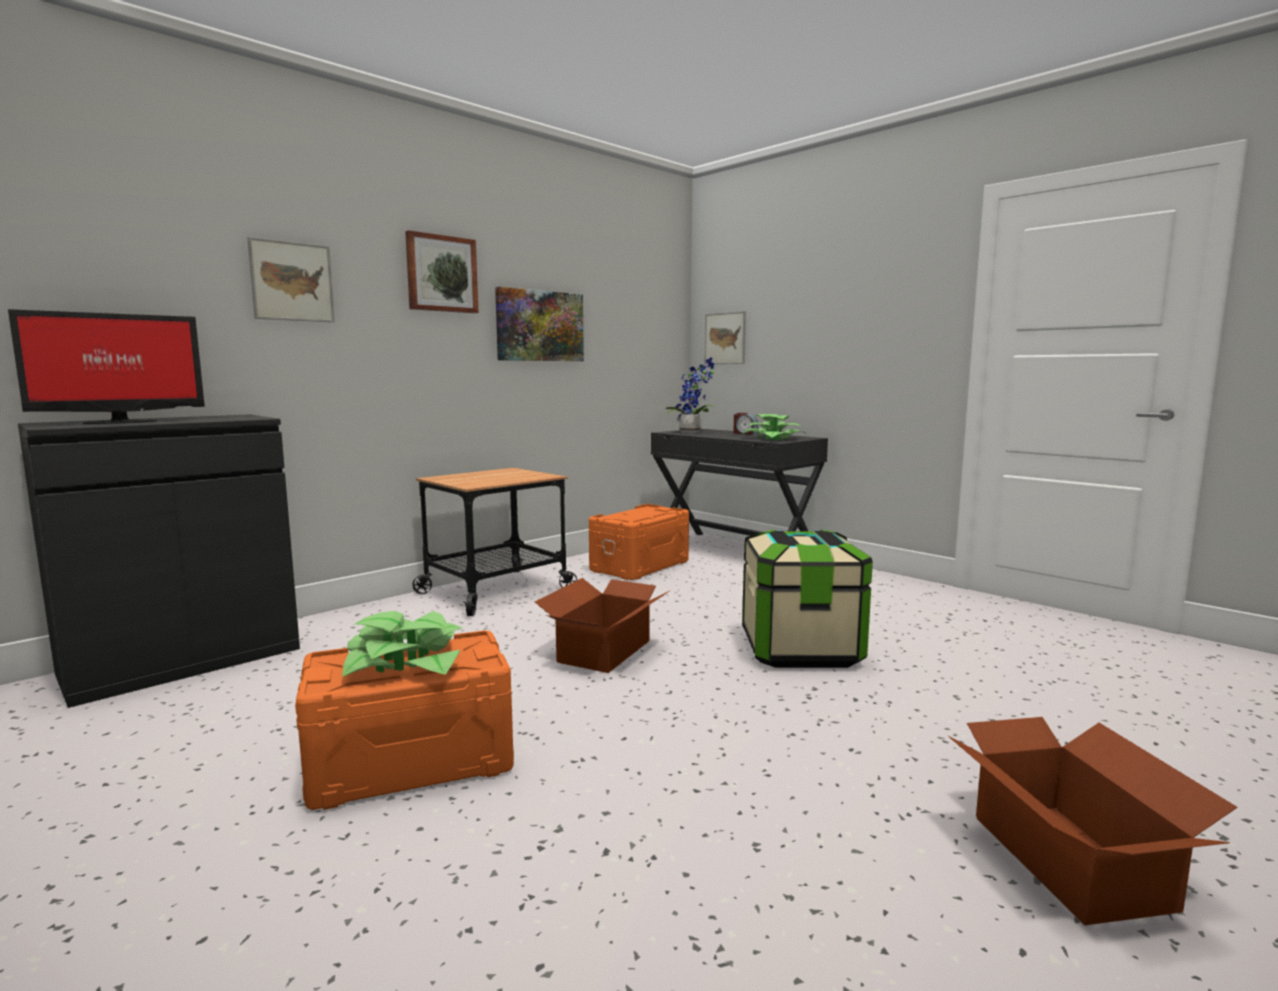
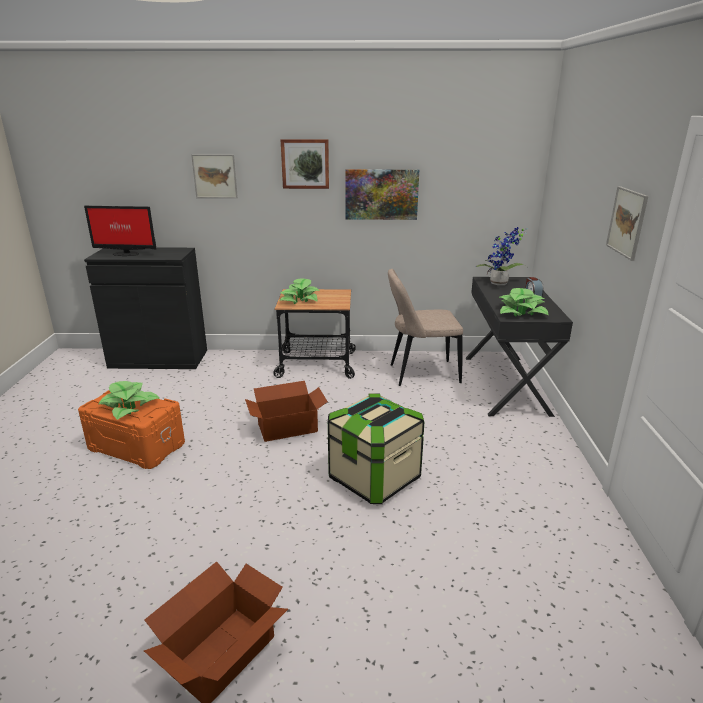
camera: 45 degrees right, 15 degrees up
orange storage box [589,504,689,580] -> beige chair [388,269,463,386]
picture [704,311,746,364] -> picture moved to [606,186,648,261]
none -> potted plant [279,278,320,304]

